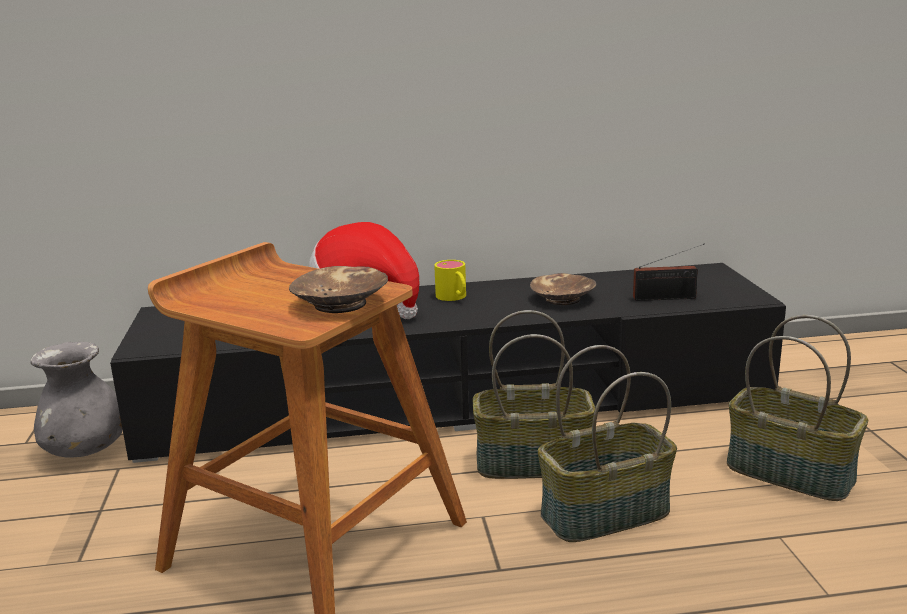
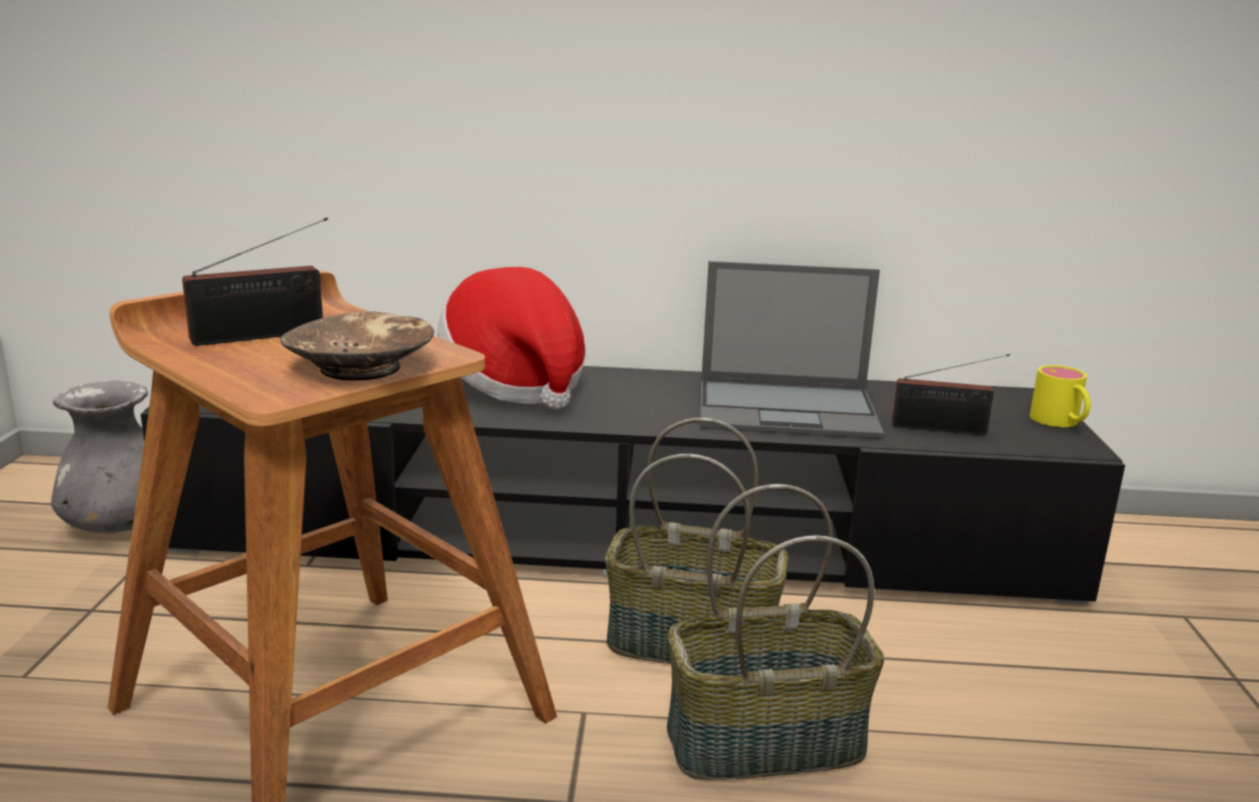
camera: 10 degrees right, 0 degrees up
yellow mug [434,260,466,301] -> yellow mug moved to [1030,365,1091,427]
brown bowl [530,273,596,305] -> laptop [700,261,884,439]
basket [727,315,868,501] -> none
none -> radio [182,218,328,346]

